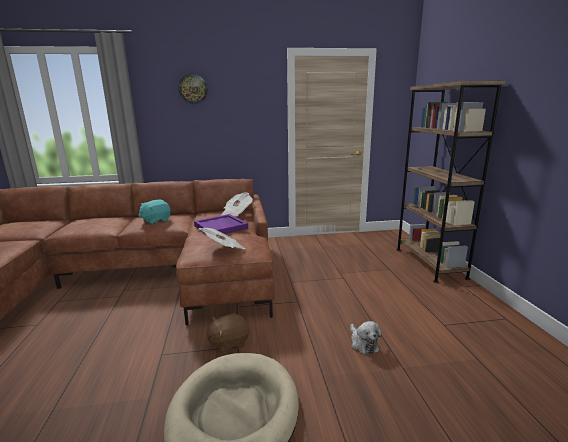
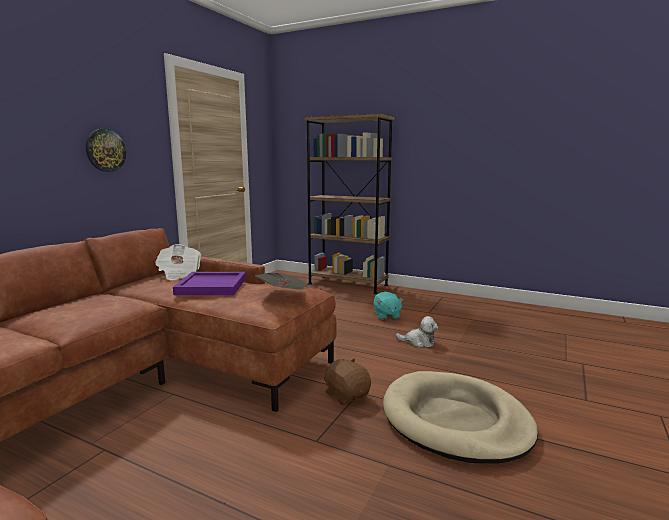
camera: 55 degrees left, 5 degrees down
turquoise plush toy [138,199,170,225] -> turquoise plush toy moved to [373,292,403,320]
wall clock [178,74,208,104] -> wall clock moved to [86,129,126,172]
brown plush toy [205,313,249,353] -> brown plush toy turned 135 degrees clockwise [323,358,371,405]

